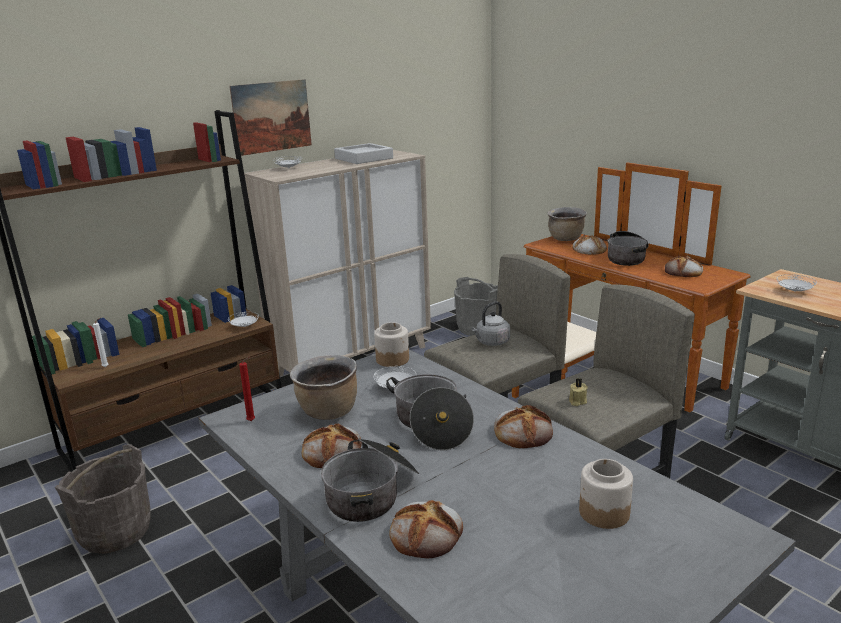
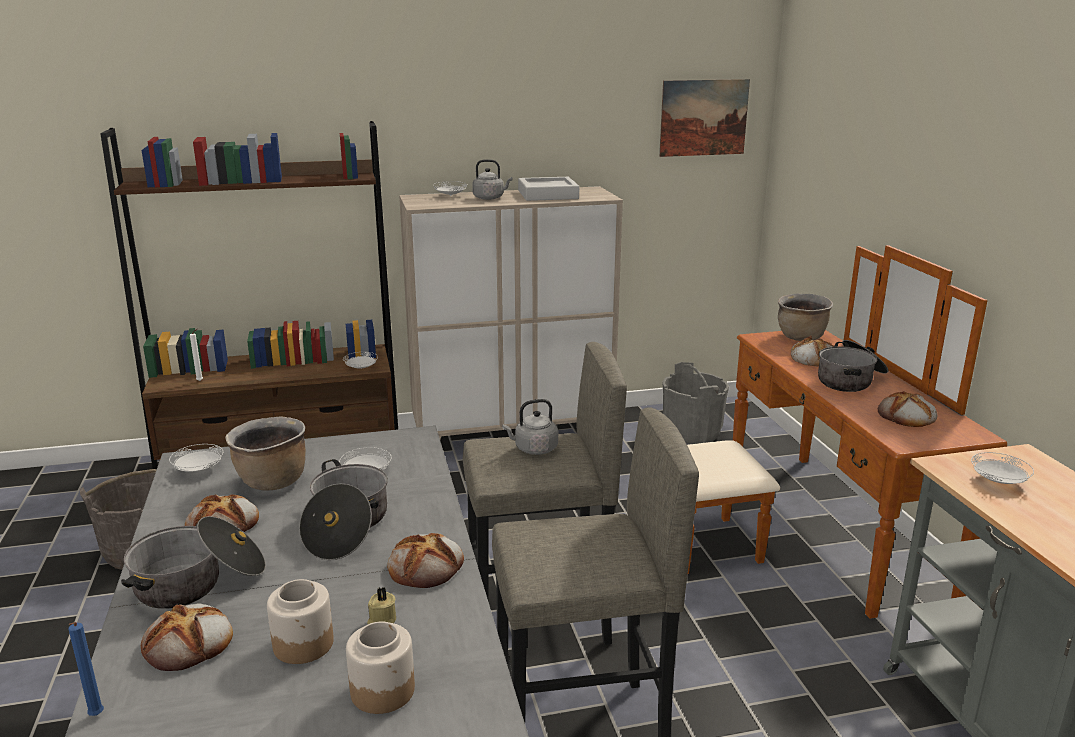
camera: 25 degrees right, 0 degrees up
picture [229,79,312,156] -> picture moved to [659,79,750,157]
red candle [239,357,255,421] -> white plate [169,444,223,472]
jar [374,322,409,367] -> jar moved to [267,579,334,664]
beige candle [569,378,588,406] -> beige candle moved to [367,587,396,624]
none -> blue candle [68,622,104,716]
none -> grey kettle [472,159,513,200]

